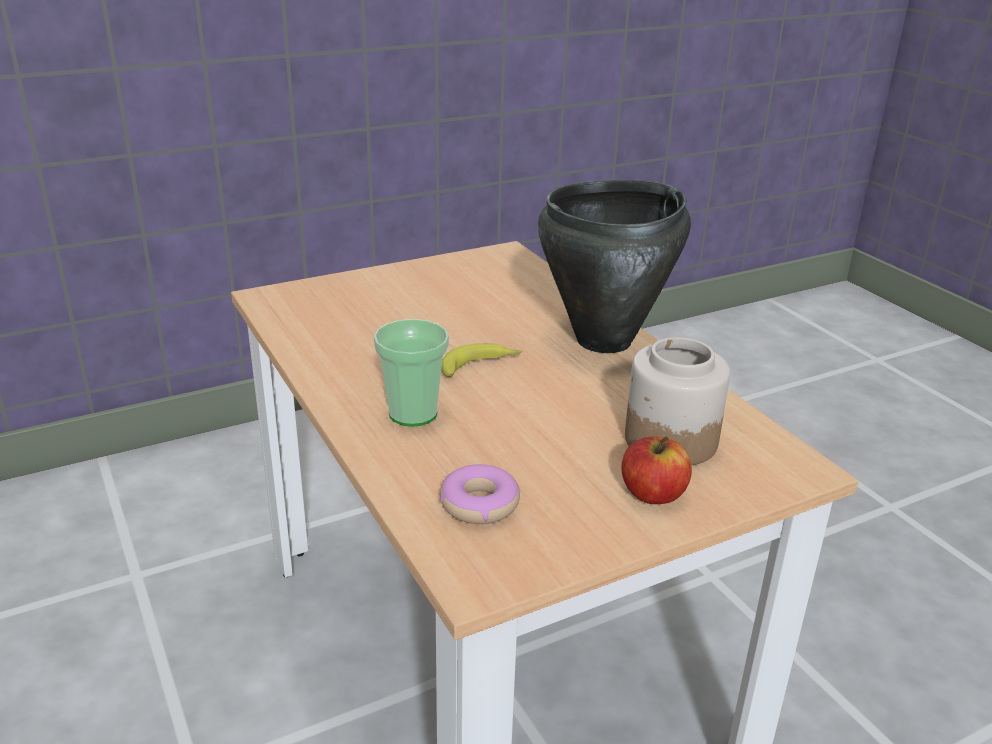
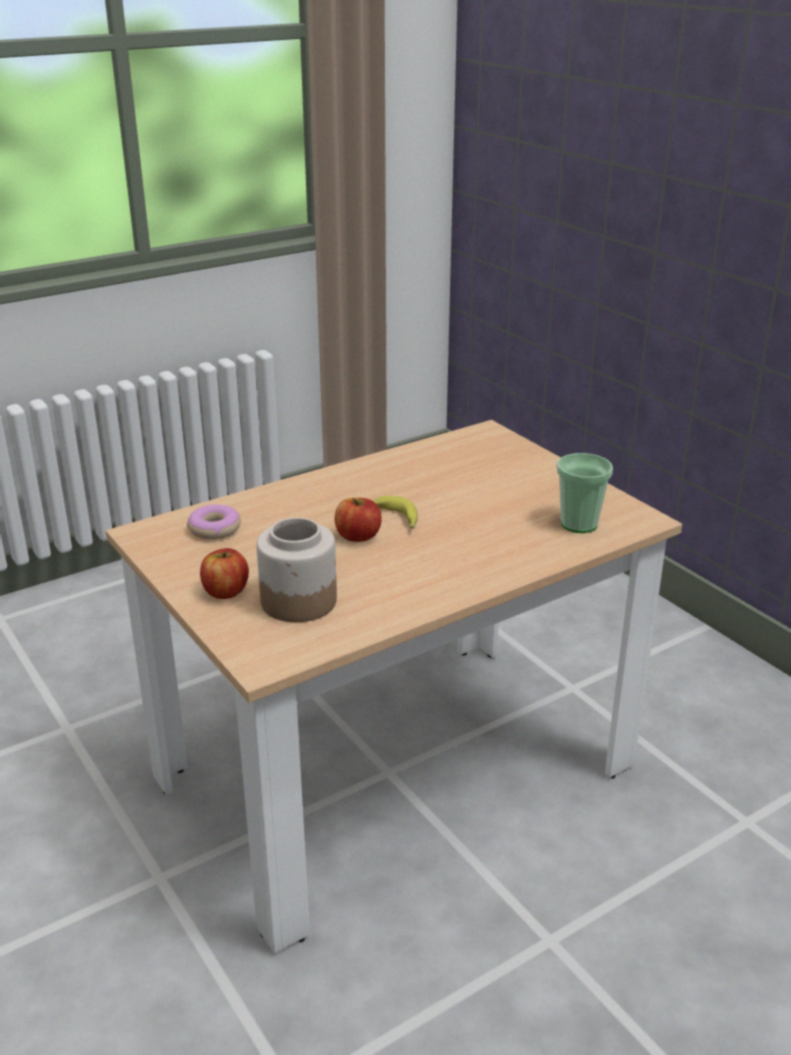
camera: 85 degrees right, 0 degrees up
cup [374,319,449,427] -> cup moved to [557,453,613,533]
black cooking pot [538,180,691,353] -> none
none -> apple [335,498,382,542]

